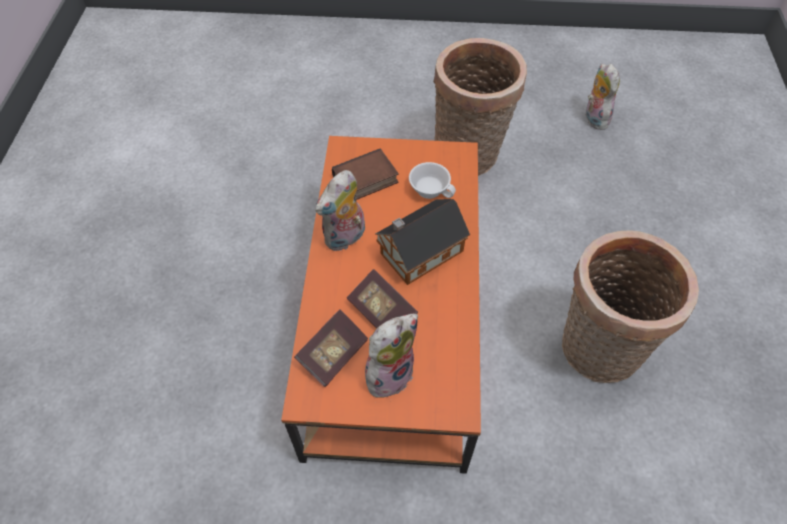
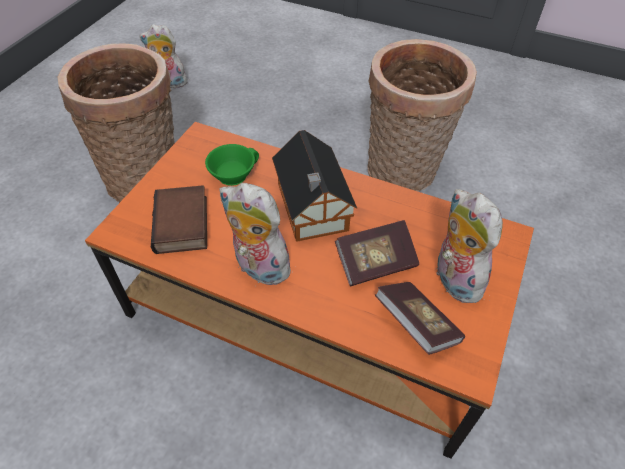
camera: 70 degrees left, 5 degrees down
plush toy [315,170,365,251] -> plush toy turned 150 degrees clockwise [219,183,293,285]
white cup [409,162,456,199] -> green cup [205,144,259,186]

